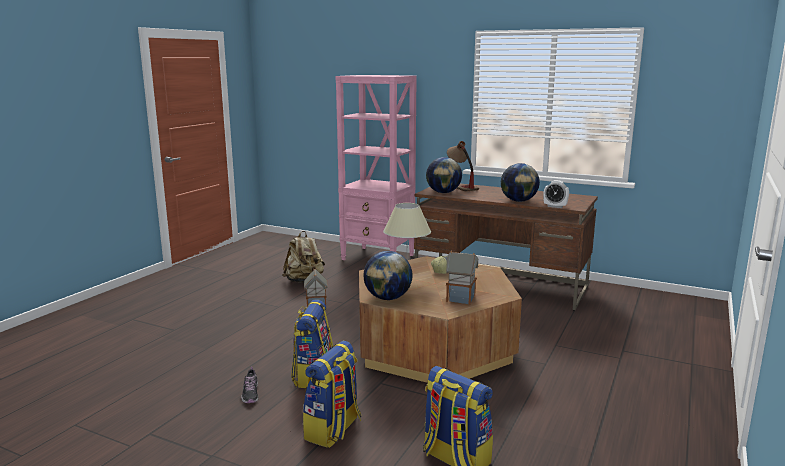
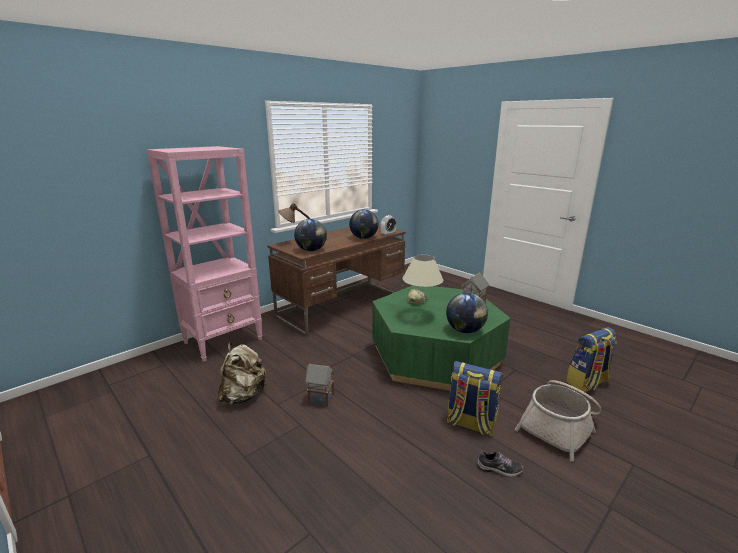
camera: 70 degrees left, 5 degrees up
backpack [303,341,361,448] -> basket [515,380,601,462]
brown coffee table [359,256,522,383] -> green coffee table [372,285,511,391]

